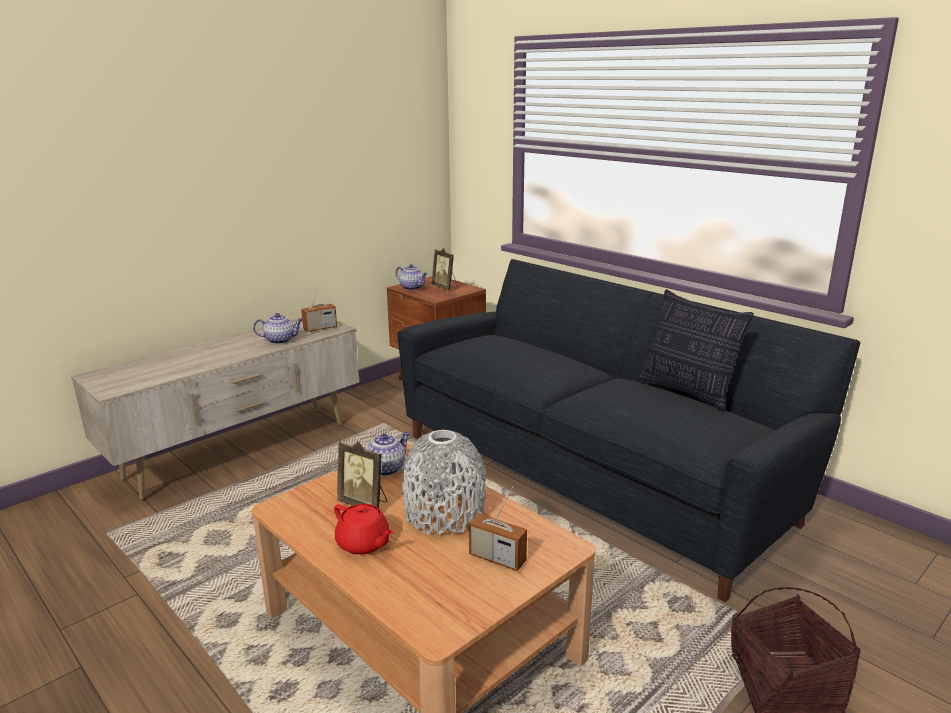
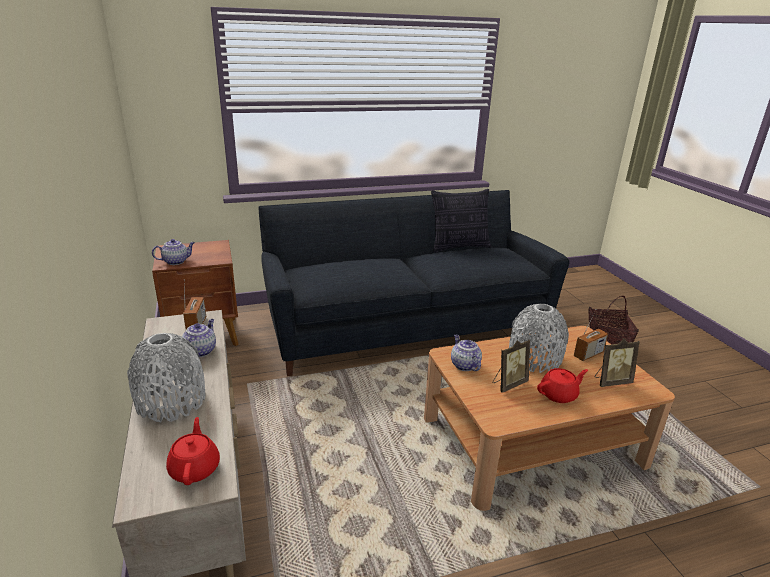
camera: 65 degrees left, 5 degrees up
picture frame [432,248,458,291] -> picture frame moved to [595,339,640,387]
none -> grey vase [127,333,206,422]
none -> red teapot [166,417,220,485]

